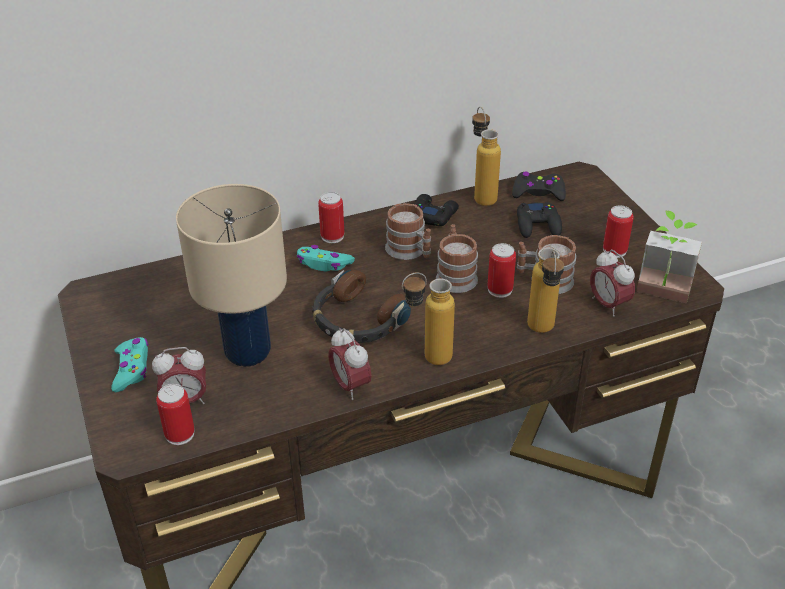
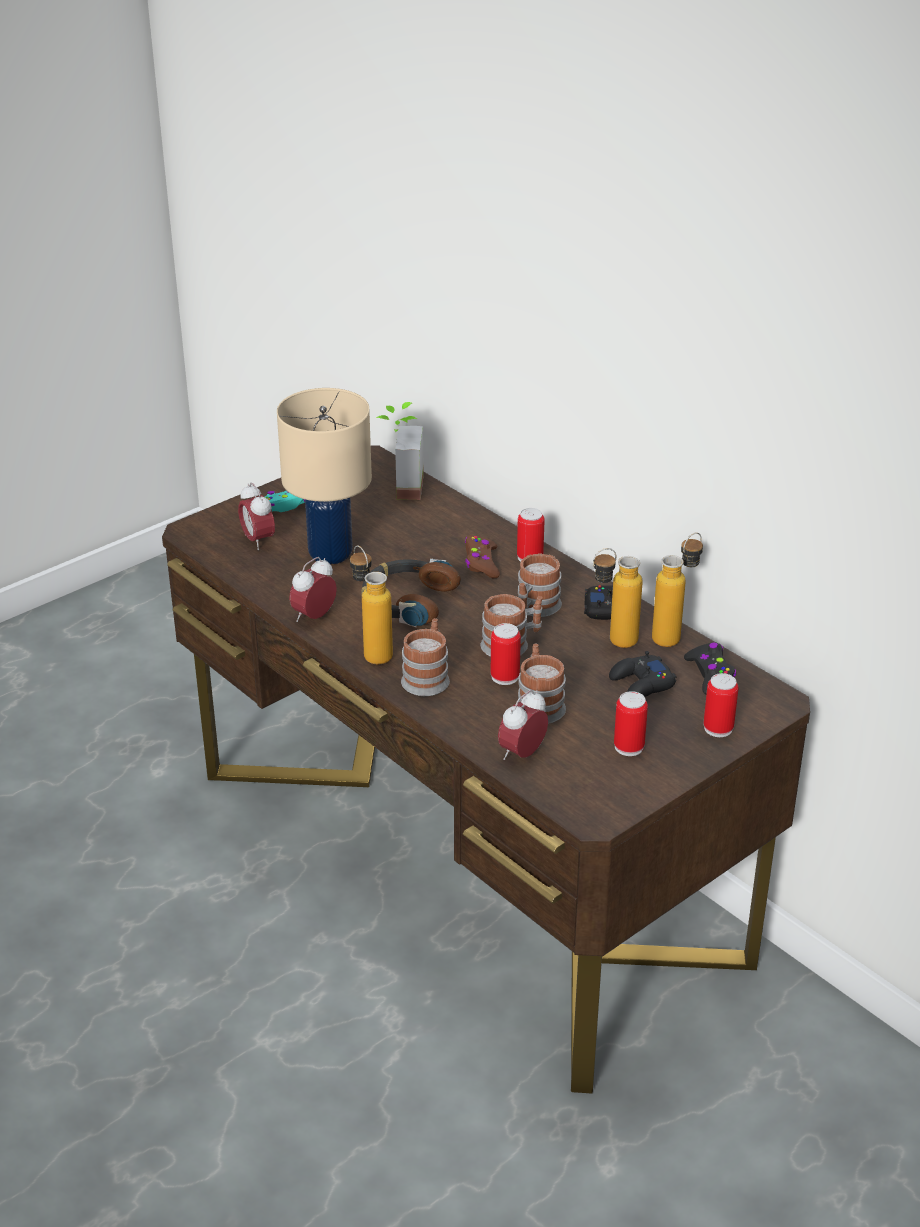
camera: 70 degrees right, 5 degrees down
can [156,384,195,445] -> can moved to [704,673,738,737]
turquoise game controller [297,245,355,271] -> brown game controller [465,535,500,578]
bottle [527,248,564,333] -> bottle moved to [593,548,643,648]
potted plant [636,211,702,304] -> potted plant moved to [376,402,424,500]
none -> mug [401,618,450,696]

